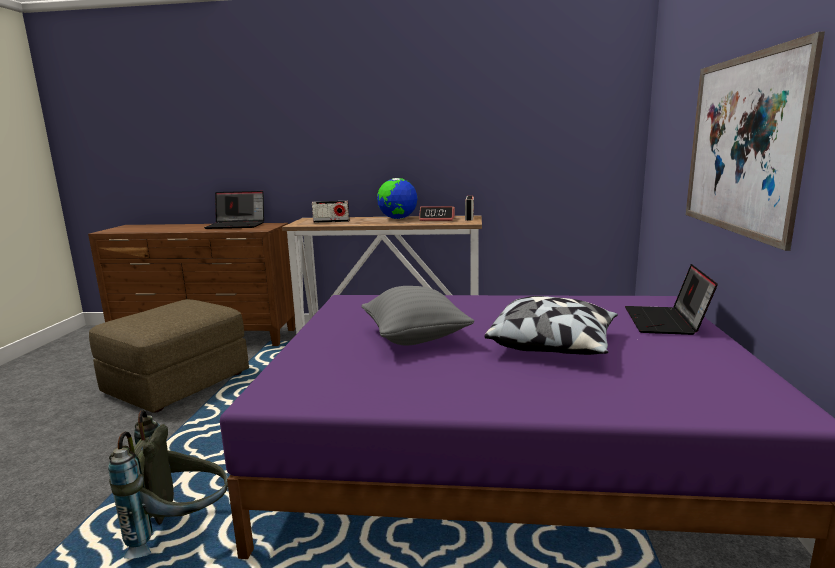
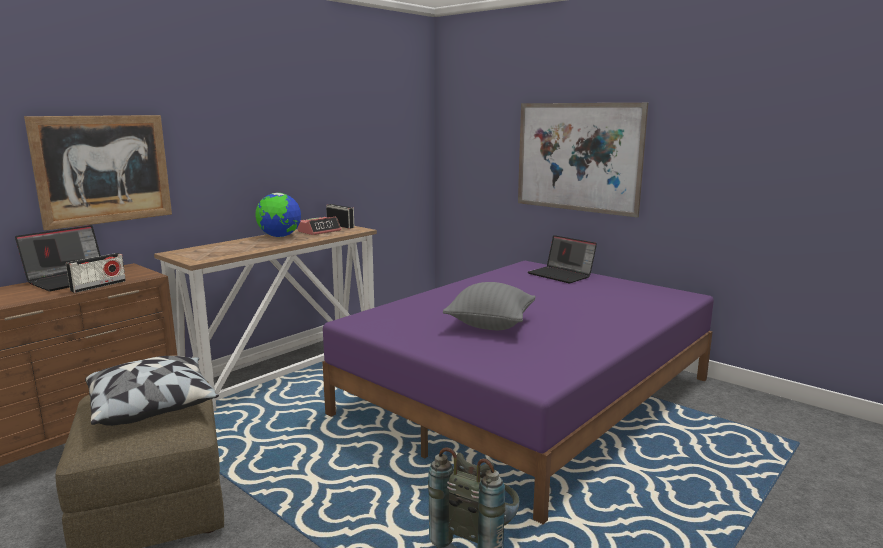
camera: 55 degrees left, 0 degrees up
radio [312,201,349,223] -> radio moved to [66,253,126,293]
pillow [484,296,618,355] -> pillow moved to [85,356,219,426]
none -> picture [24,115,172,231]

